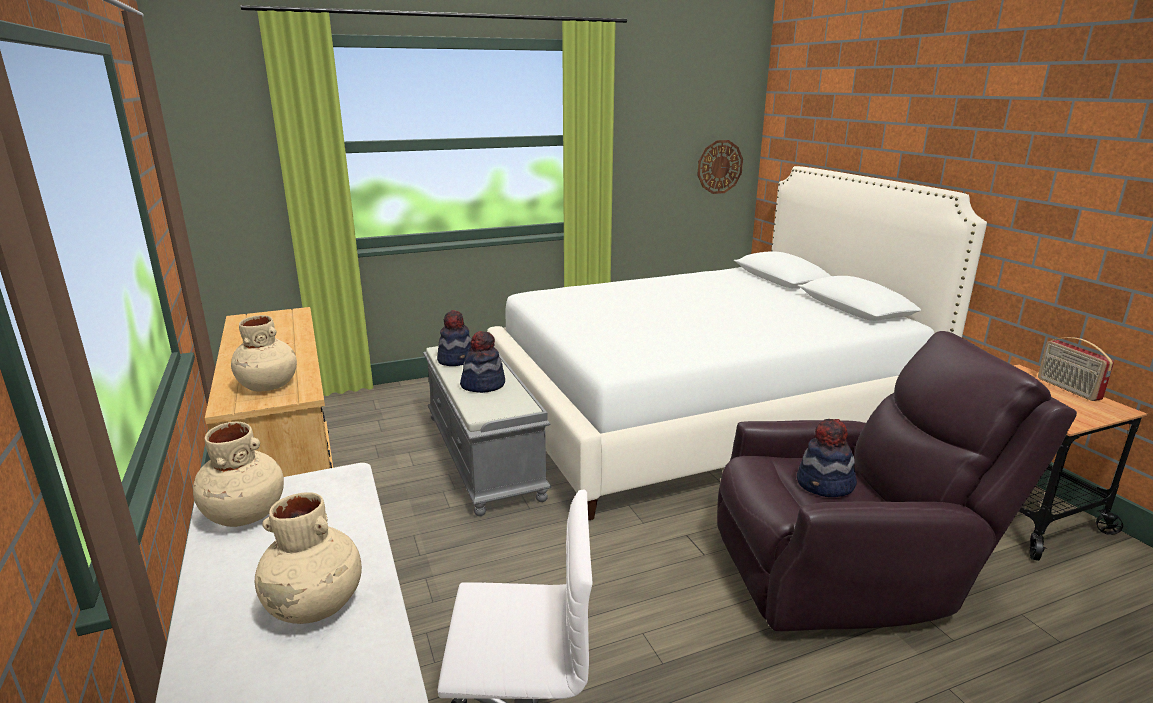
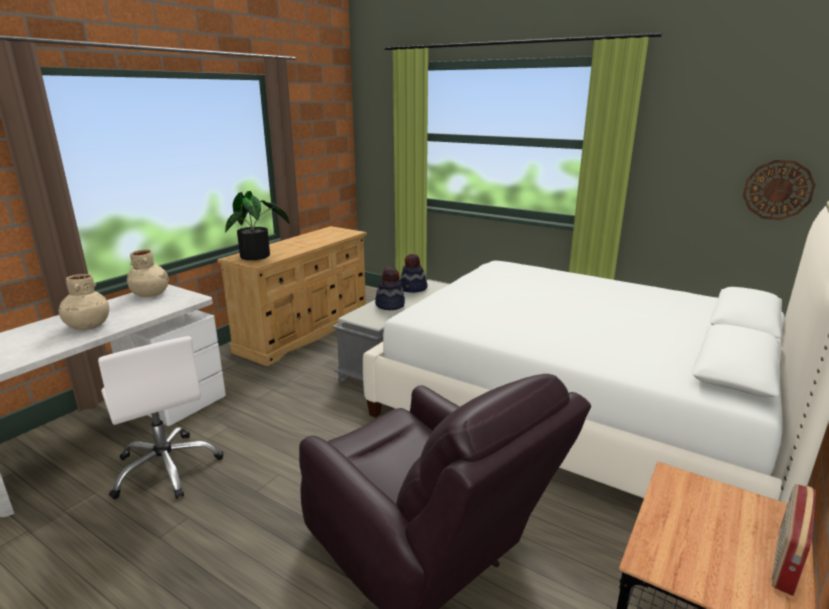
camera: 55 degrees right, 0 degrees up
beige vase [231,315,297,391] -> potted plant [225,191,290,260]
hat [797,419,857,497] -> none

